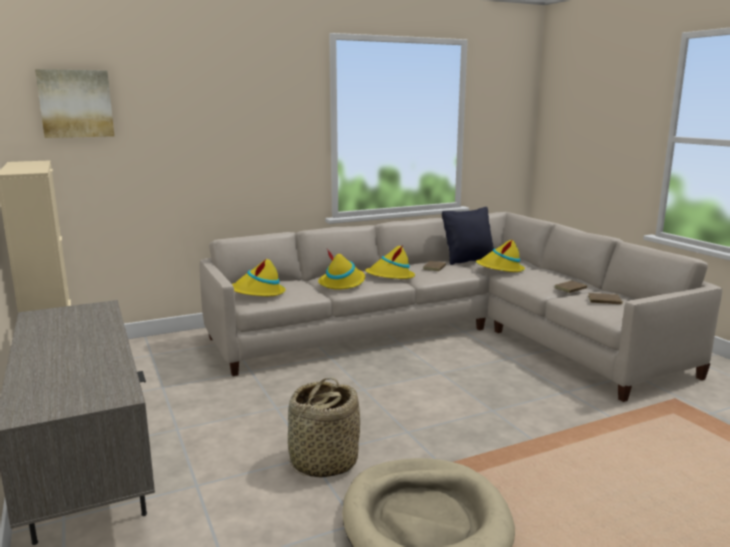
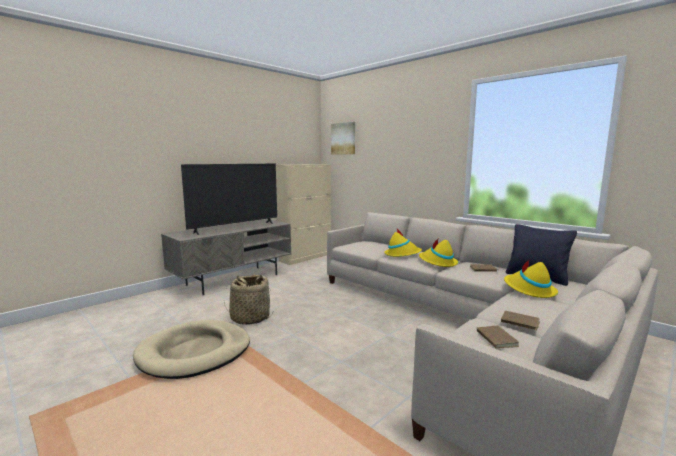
camera: 70 degrees right, 5 degrees down
yellow hat [232,259,286,296] -> none
none -> television [181,164,277,235]

